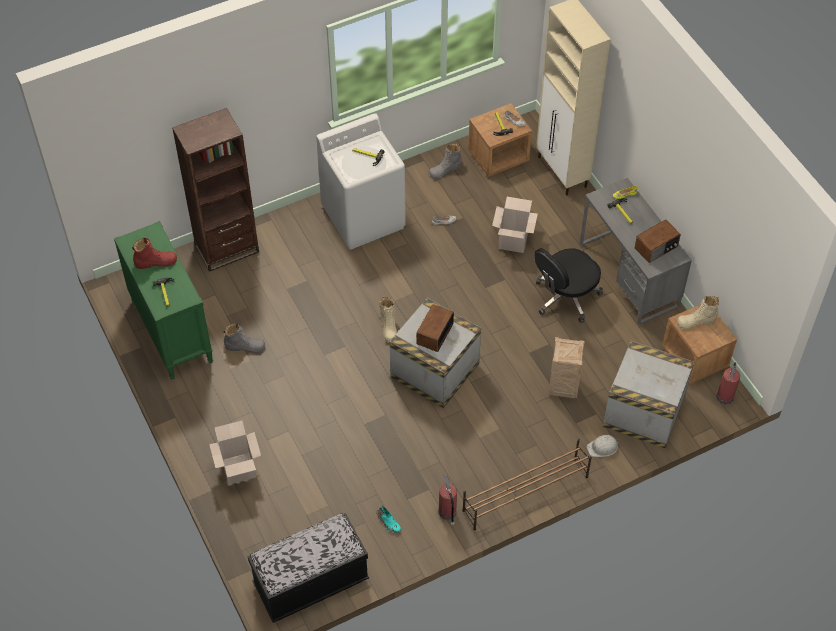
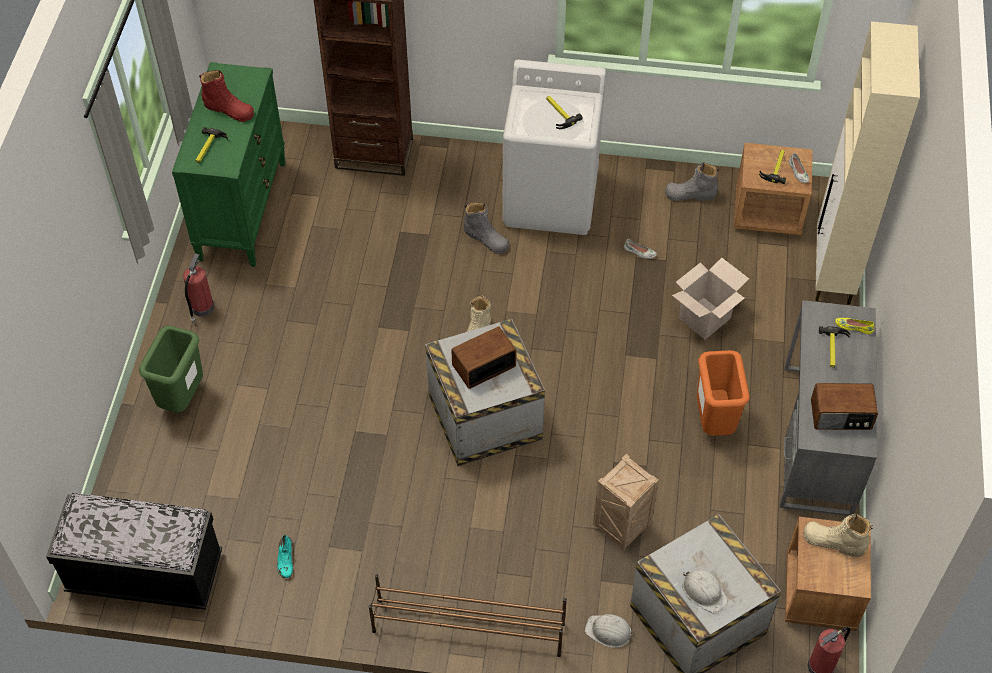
camera: 35 degrees right, 0 degrees up
cardboard box [209,421,261,484] -> green trash can [139,326,203,412]
grey boot [224,323,265,353] -> grey boot moved to [464,202,509,254]
fire extinguisher [439,475,457,526] -> fire extinguisher moved to [183,253,214,323]
black office chair [534,248,603,323] -> orange trash can [697,350,750,436]
none -> white hard hat [682,570,728,613]

